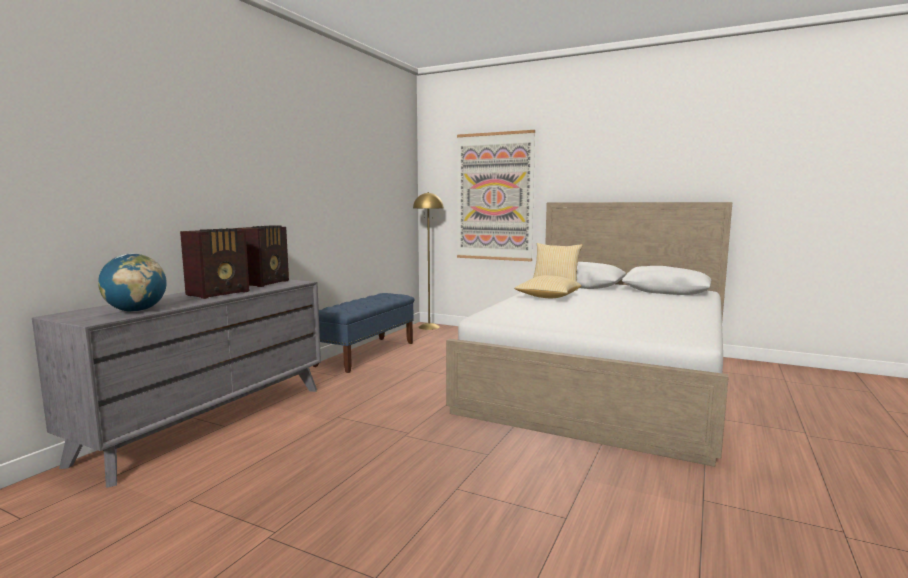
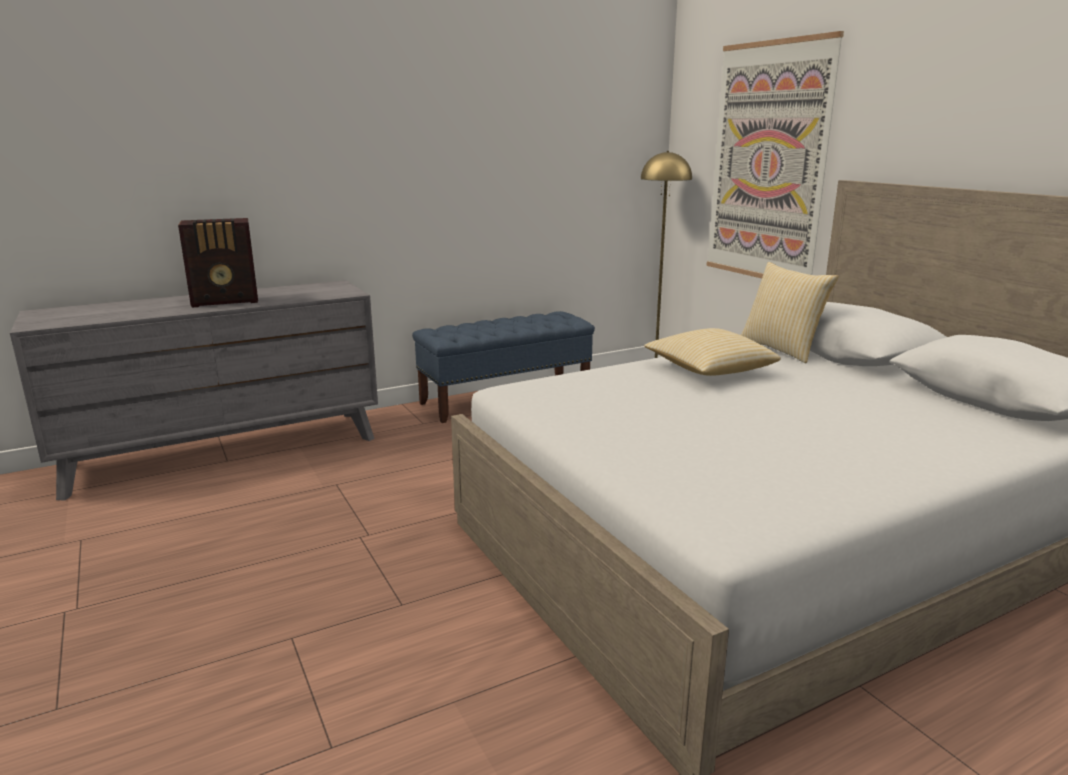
camera: 35 degrees right, 10 degrees up
globe [98,254,167,312] -> none
radio [233,225,289,287] -> none

